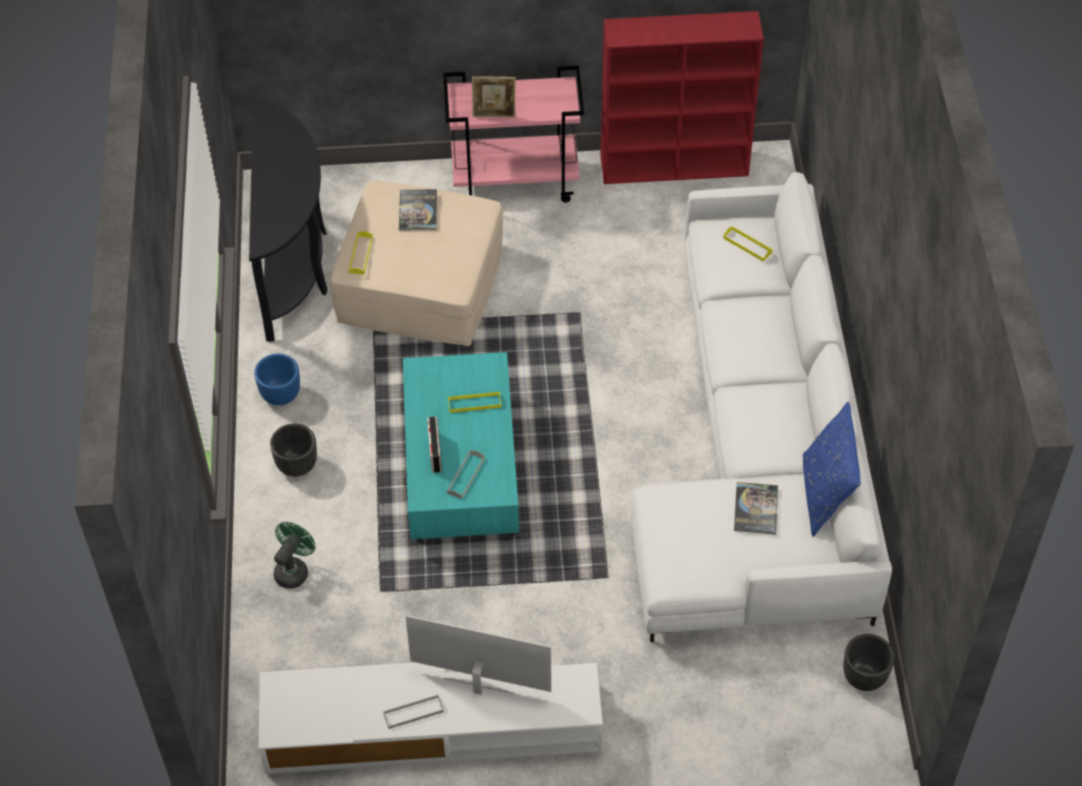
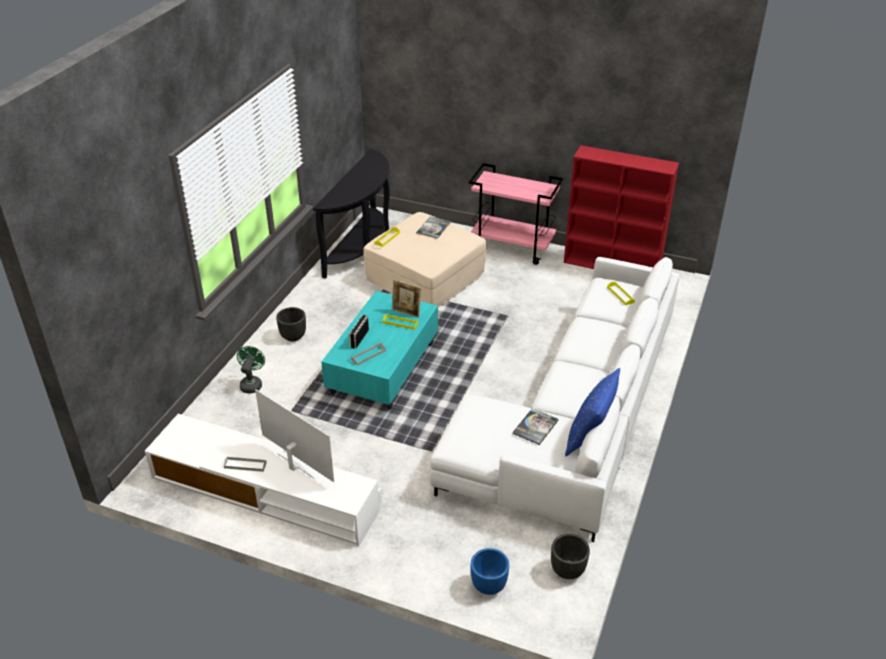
camera: 25 degrees right, 15 degrees down
blue planter [254,354,300,406] -> blue planter moved to [471,548,509,595]
green fan [273,522,315,589] -> green fan turned 45 degrees counterclockwise [237,346,265,393]
picture frame [472,76,516,117] -> picture frame moved to [392,279,421,318]

